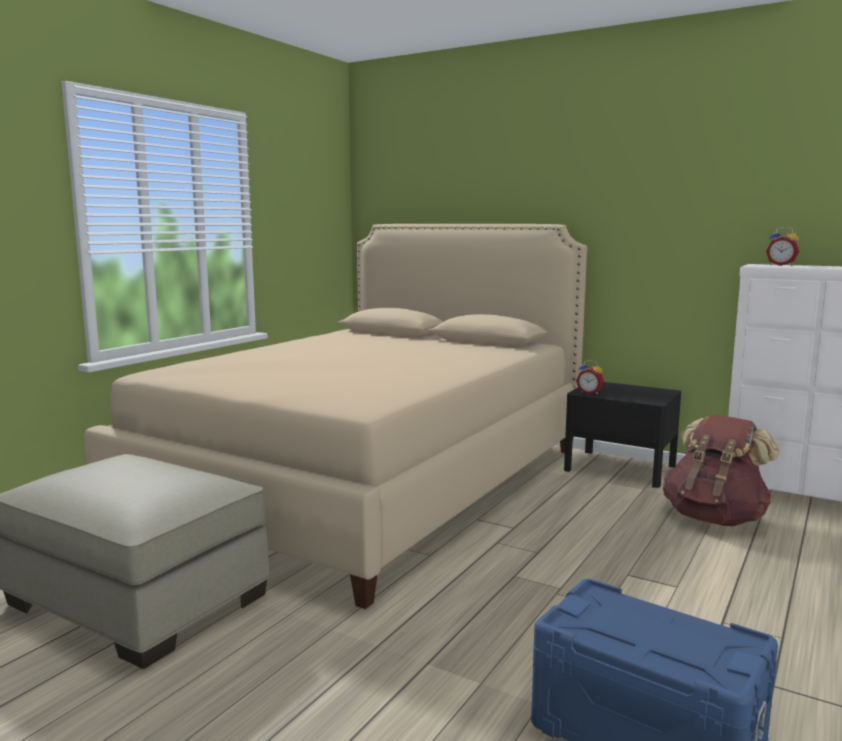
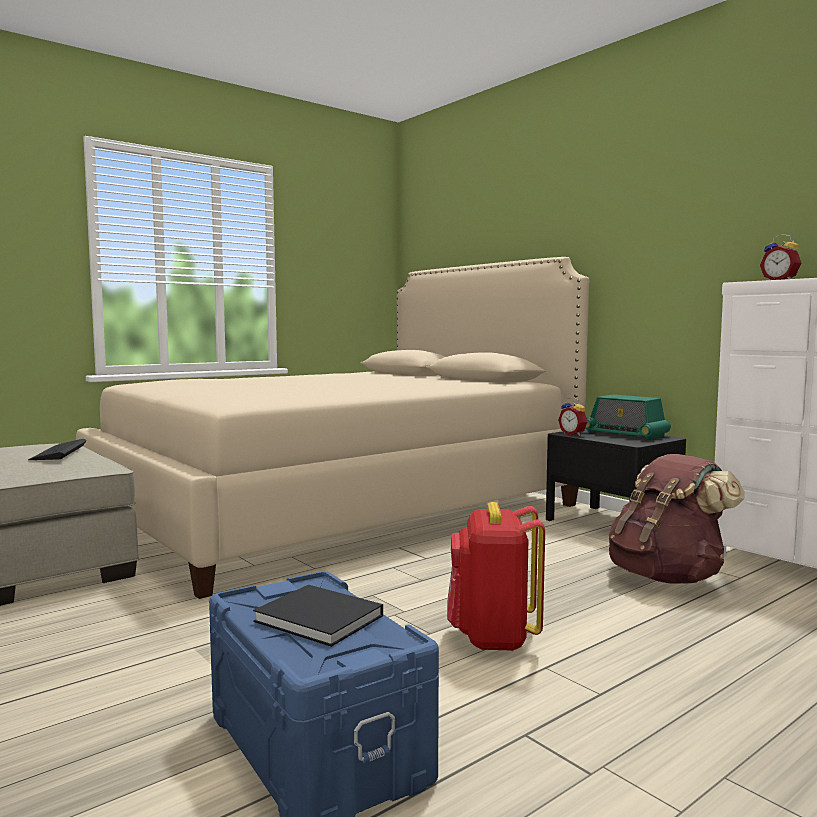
camera: 20 degrees right, 5 degrees down
none -> keyboard [28,439,87,460]
none -> black book [253,585,383,647]
none -> red backpack [447,502,545,651]
none -> radio [585,395,671,440]

